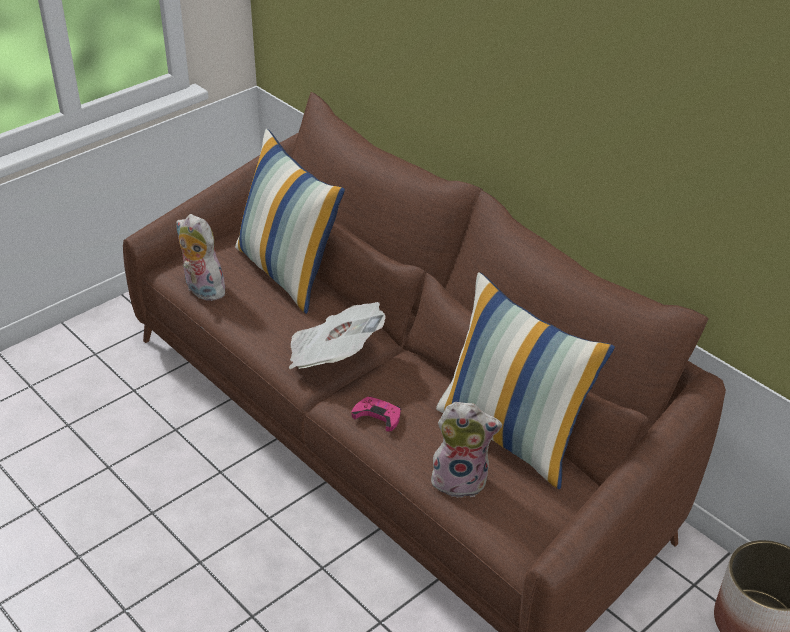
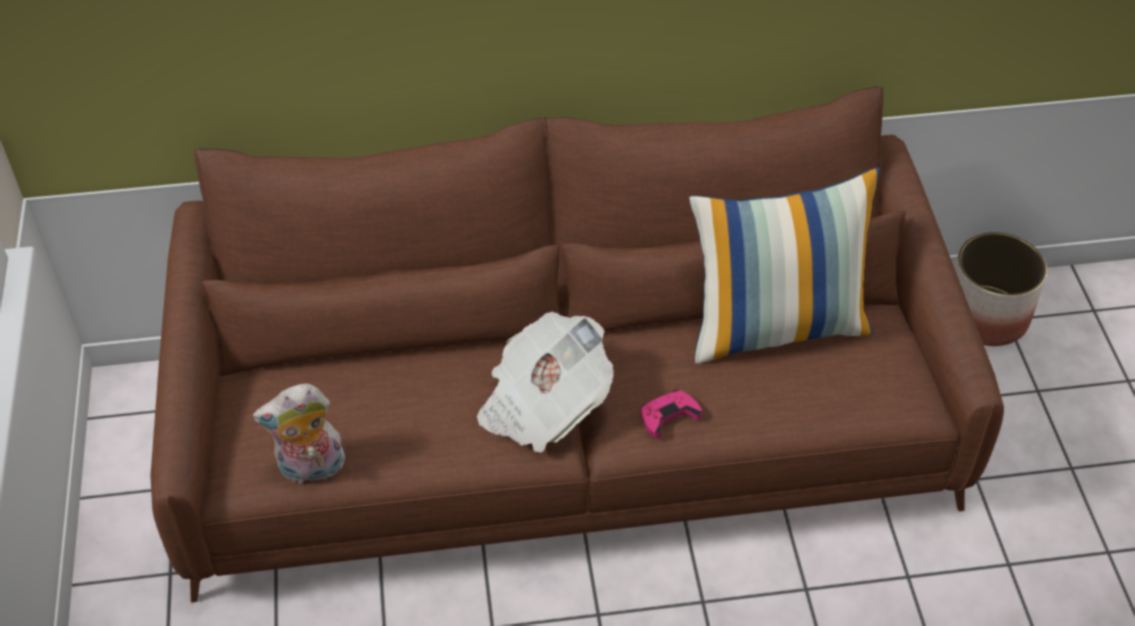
camera: 55 degrees left, 10 degrees up
pillow [235,129,345,314] -> none
plush toy [431,402,502,498] -> none

